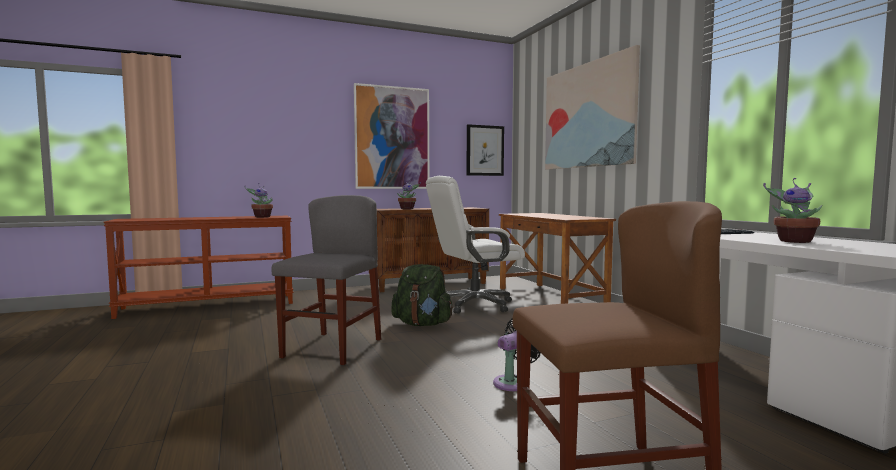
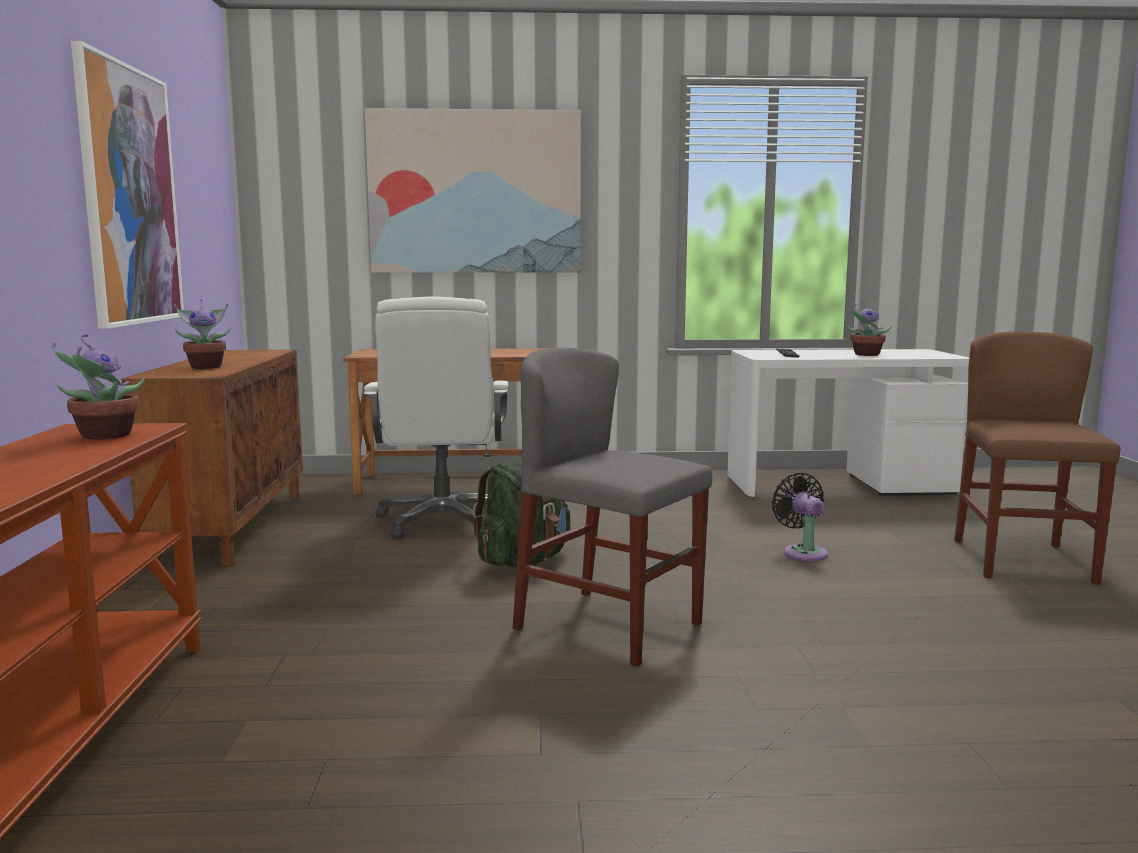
camera: 70 degrees left, 5 degrees up
picture [467,124,504,176] -> none

